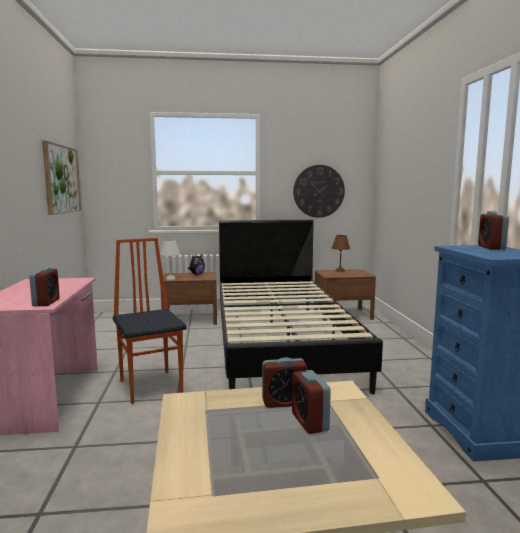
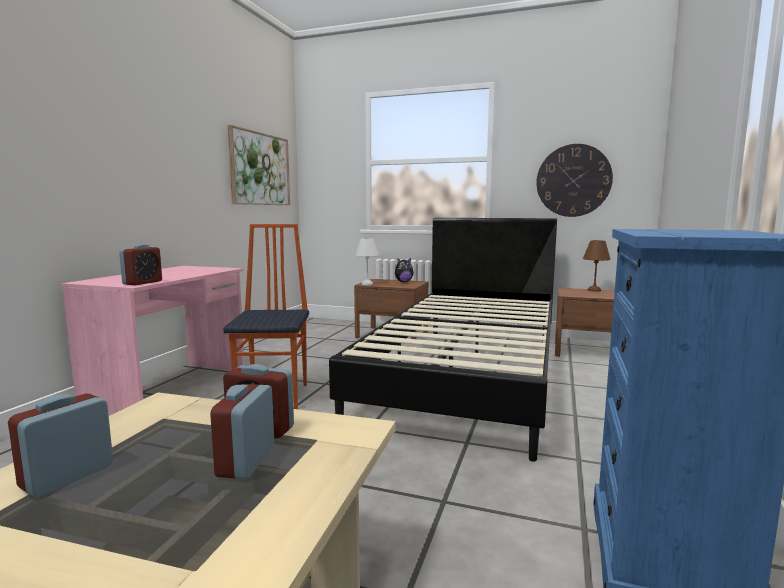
camera: 25 degrees right, 0 degrees up
alarm clock [478,211,509,250] -> alarm clock moved to [8,393,113,497]

